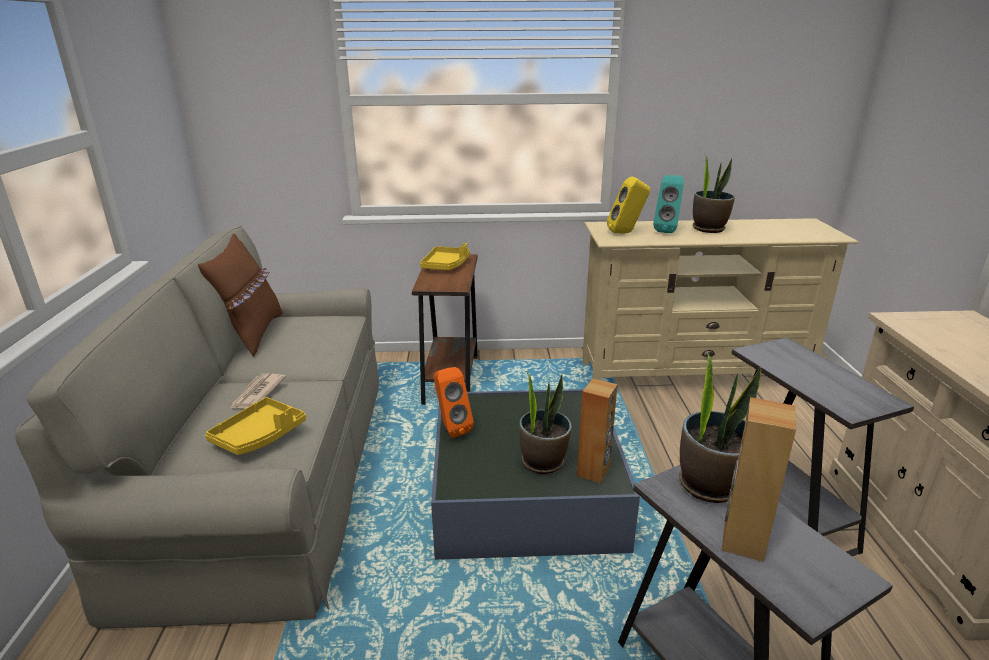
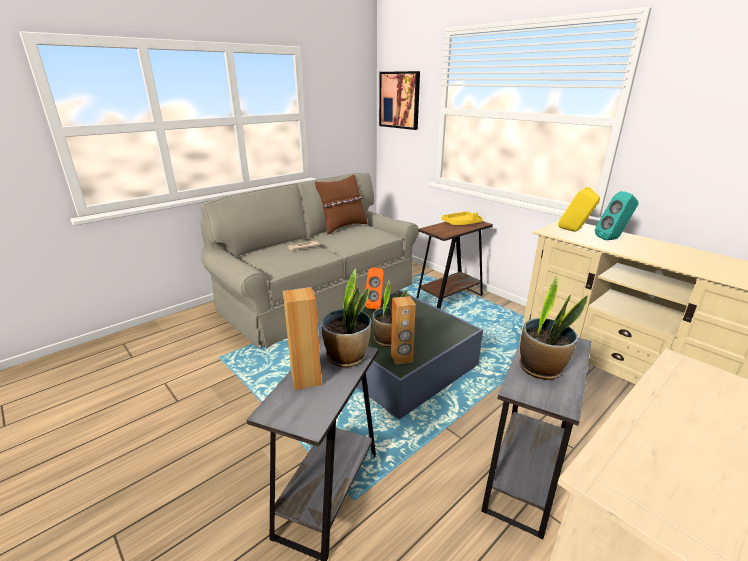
camera: 50 degrees right, 0 degrees up
yellow tray [205,397,306,455] -> none
potted plant [693,154,735,233] -> potted plant moved to [519,276,588,380]
none -> picture [379,71,420,130]

